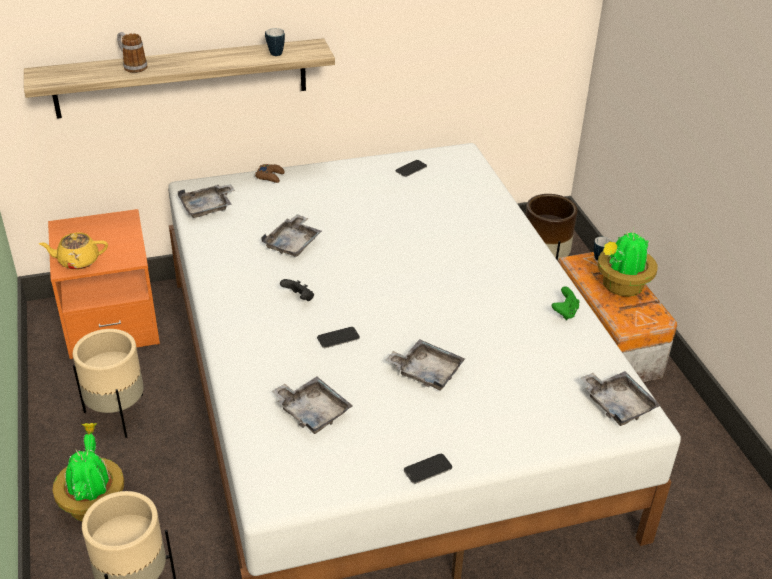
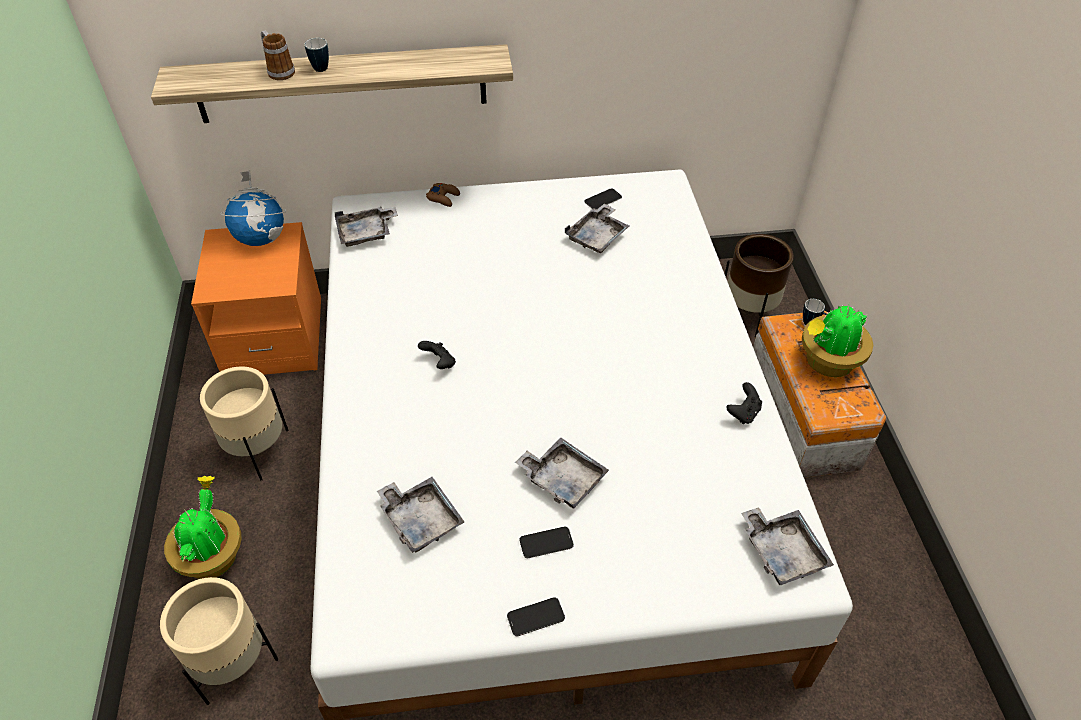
camera: 10 degrees right, 10 degrees up
yellow teapot [39,232,108,270] -> none
grey tray [261,214,322,257] -> grey tray moved to [565,204,629,253]
mug [265,28,285,56] -> mug moved to [305,38,329,72]
phone [317,327,360,348] -> phone moved to [520,527,574,558]
green game controller [552,287,580,320] -> black game controller [726,382,762,424]
none -> globe [220,170,286,246]

